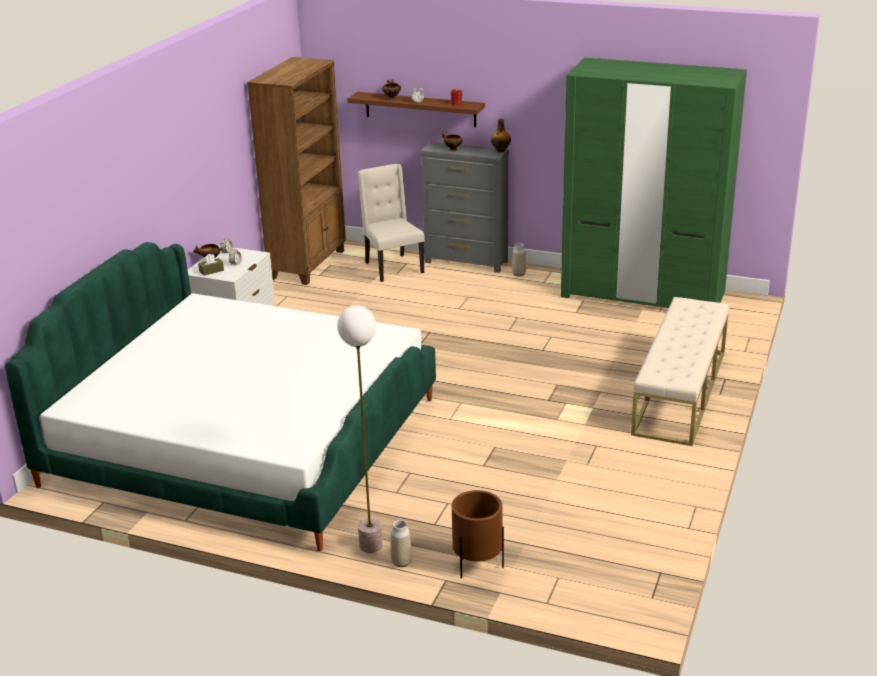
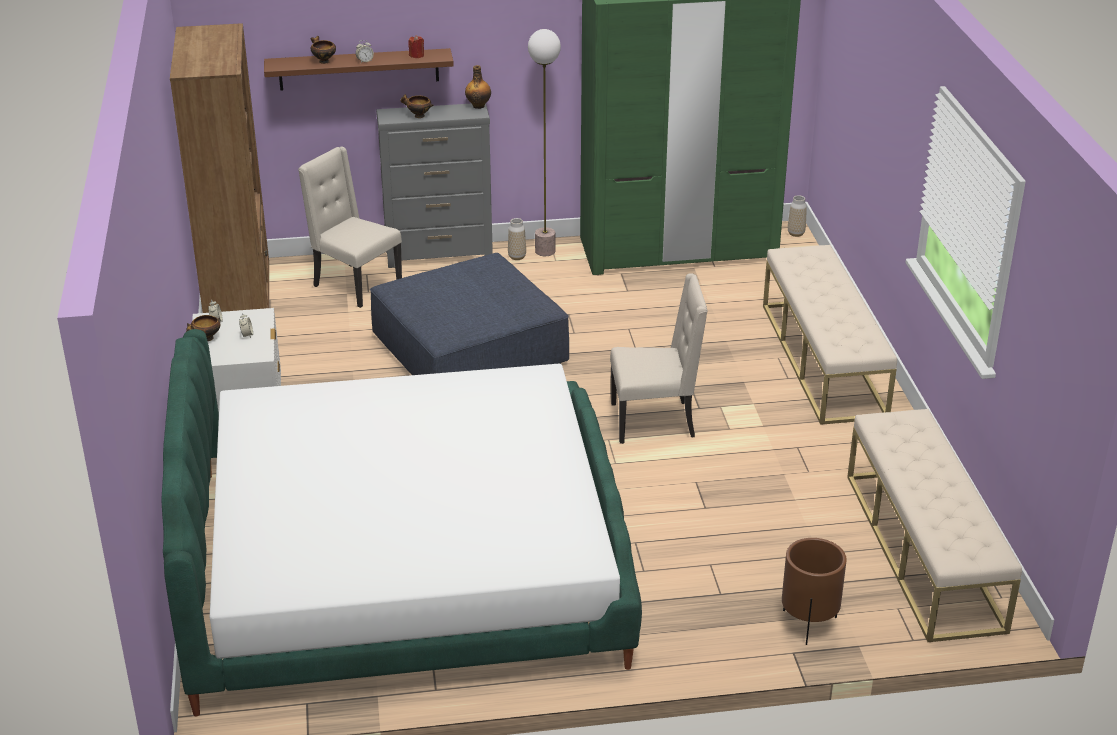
camera: 30 degrees left, 5 degrees up
brown tissue box [198,254,224,276] -> none
floor lamp [337,305,383,553] -> floor lamp moved to [528,29,561,256]
vase [390,520,412,567] -> vase moved to [788,195,807,237]
none -> blue ottoman [370,253,569,375]
none -> beige chair [610,273,708,444]
none -> beige bench [847,409,1022,642]

